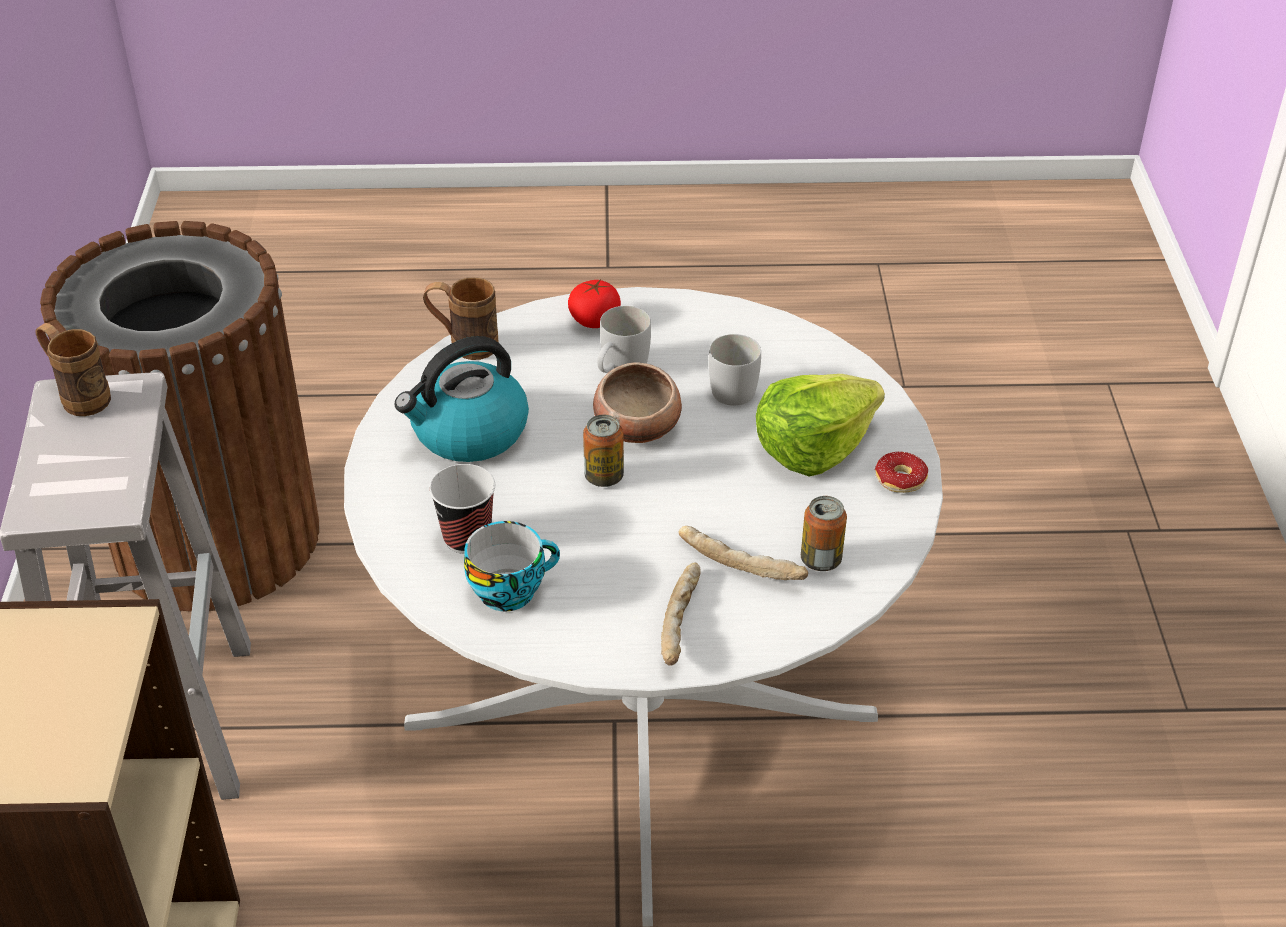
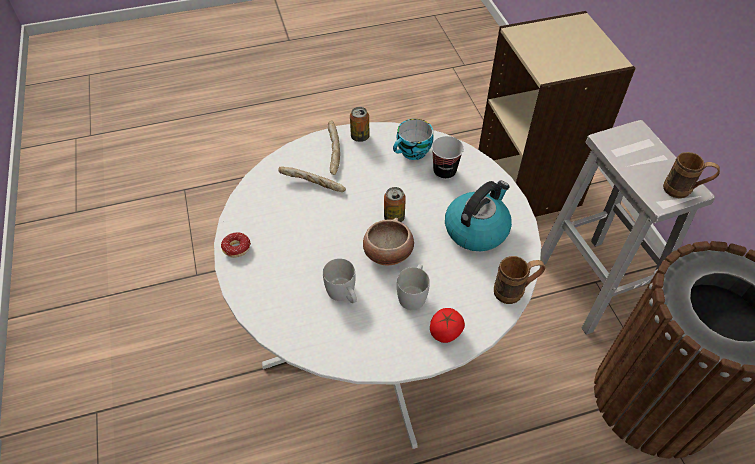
camera: 165 degrees right, 10 degrees up
lettuce [756,374,885,477] -> none
can [801,496,847,571] -> can moved to [350,107,370,142]

